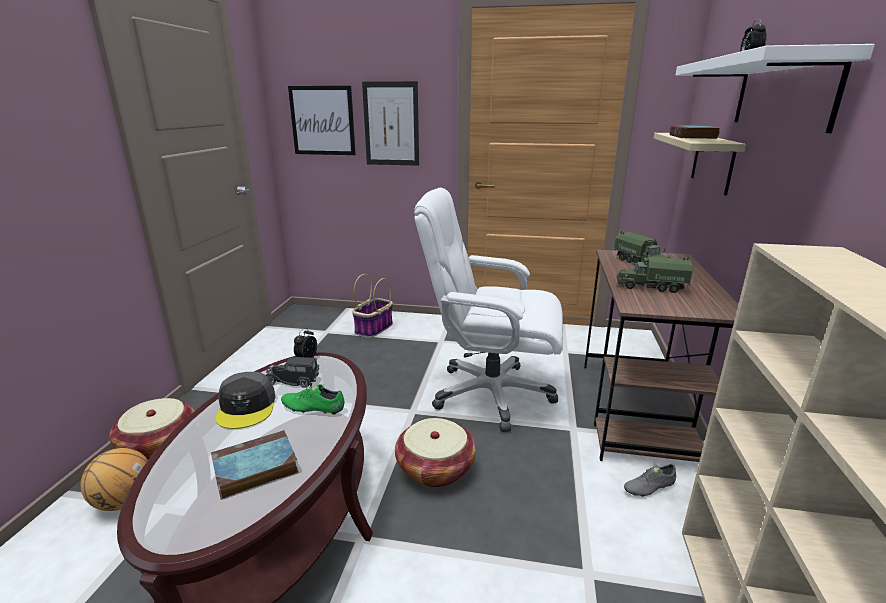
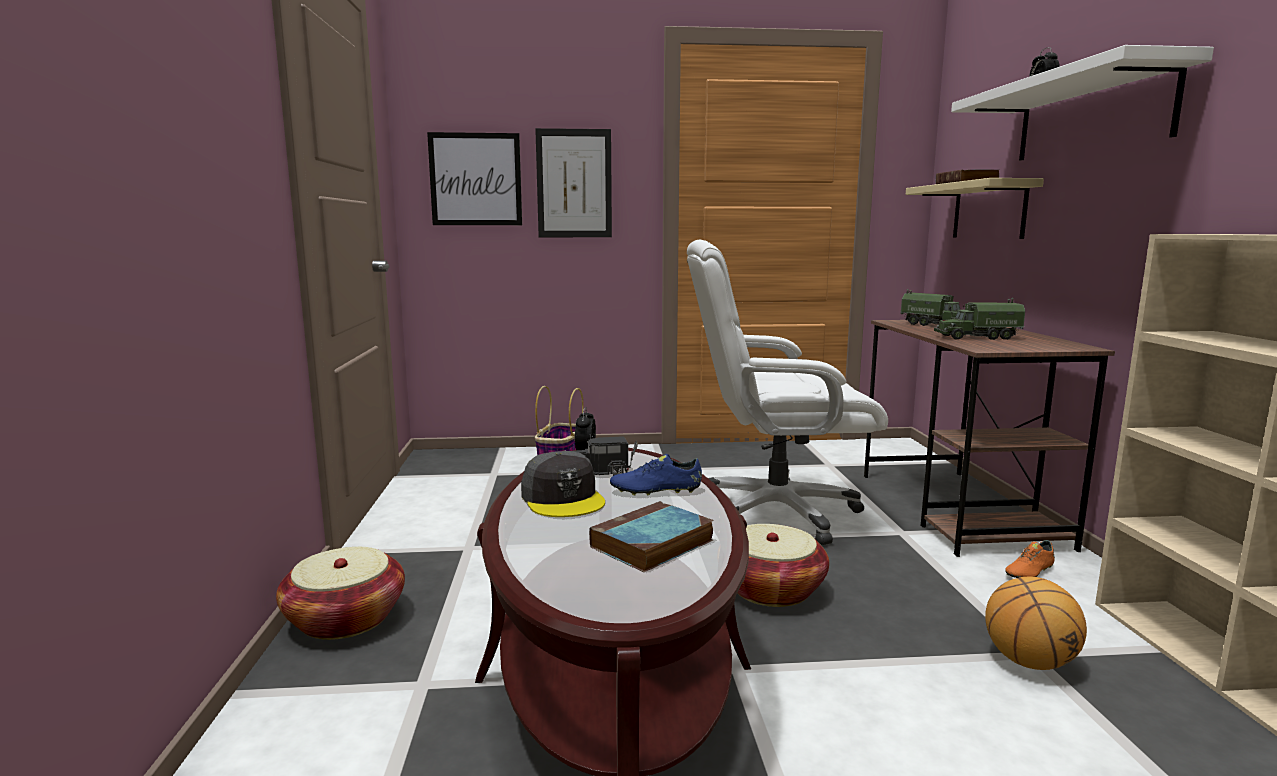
camera: 15 degrees left, 10 degrees down
basketball [81,448,148,511] -> basketball moved to [985,577,1087,670]
green shoe [281,385,344,415] -> blue shoe [610,454,702,496]
grey shoe [624,464,676,497] -> orange shoe [1005,540,1055,578]

